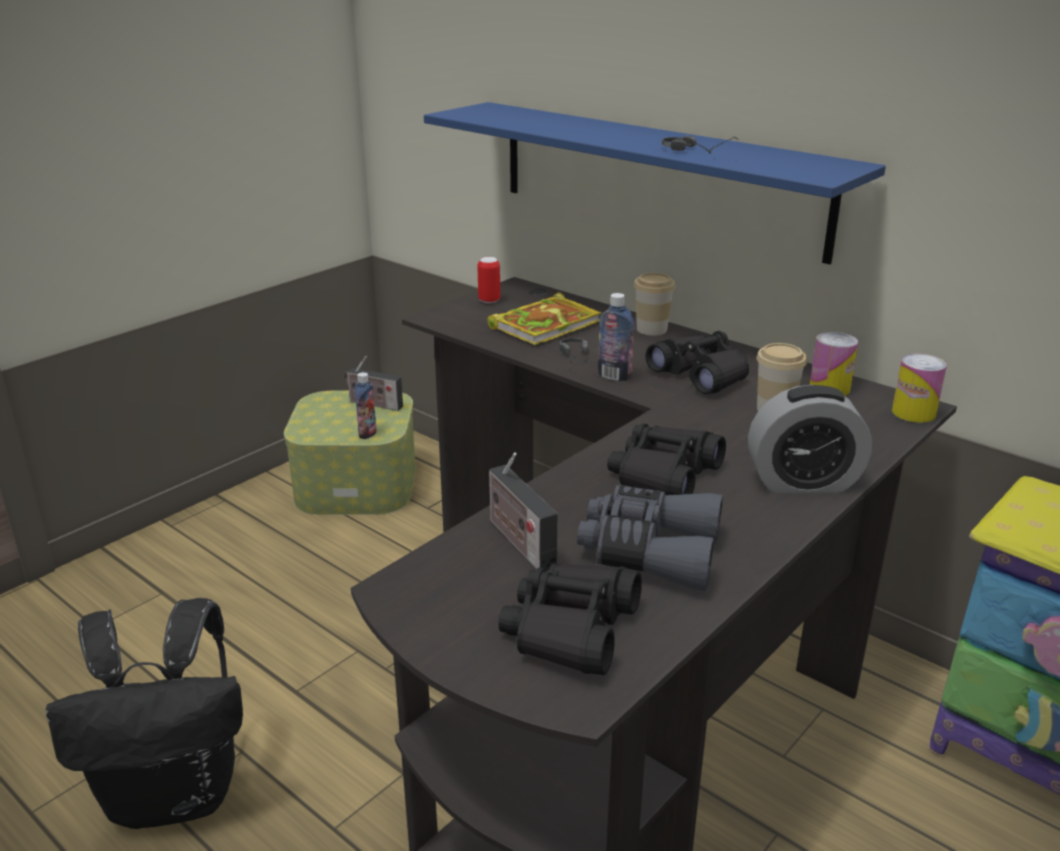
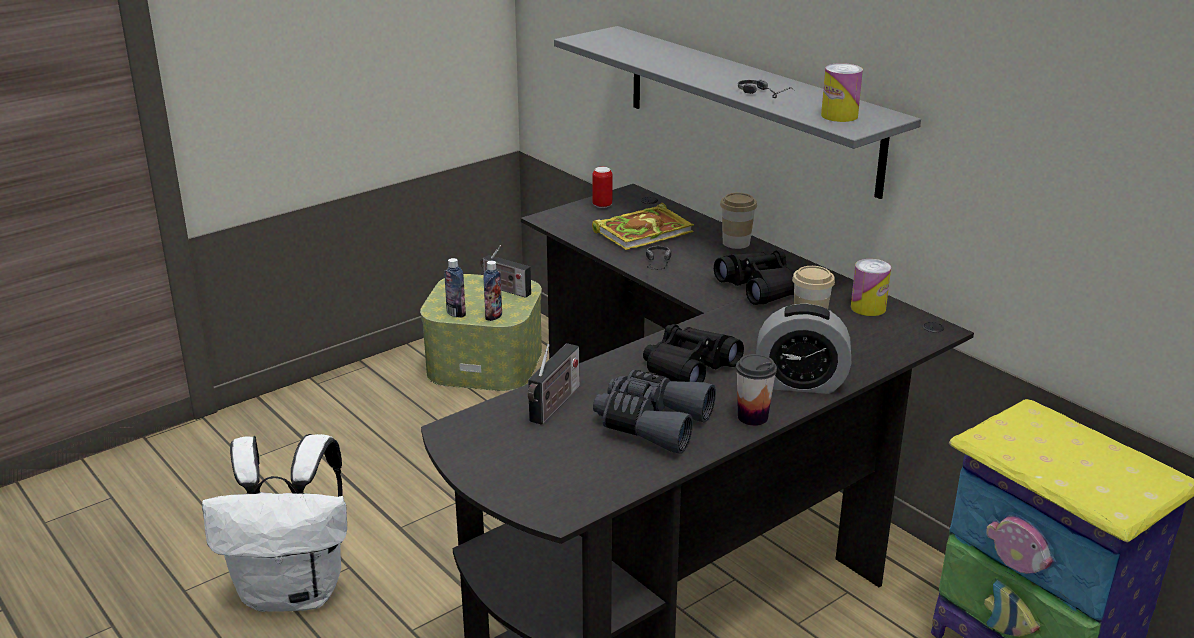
camera: 10 degrees right, 0 degrees up
black backpack [46,598,243,829] -> white backpack [202,434,347,612]
blue shelf [424,102,886,265] -> grey shelf [554,26,921,199]
radio [489,452,558,571] -> radio turned 135 degrees counterclockwise [528,343,579,425]
black binoculars [498,563,642,675] -> none
bottle [598,293,634,381] -> bottle moved to [444,258,466,318]
can [892,353,947,423] -> can moved to [821,63,863,122]
none -> cup [736,354,777,426]

